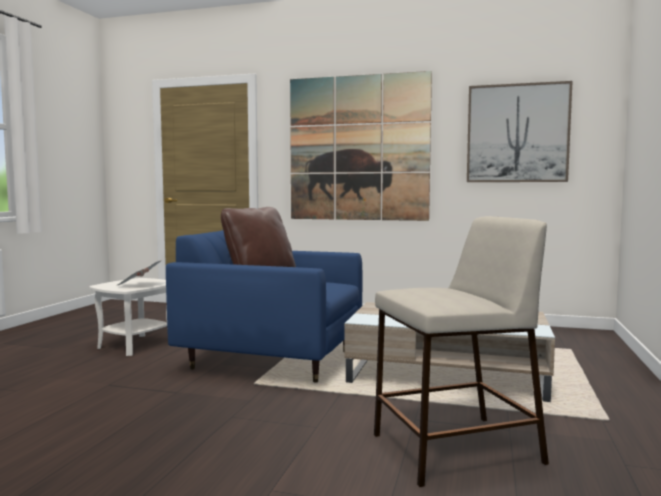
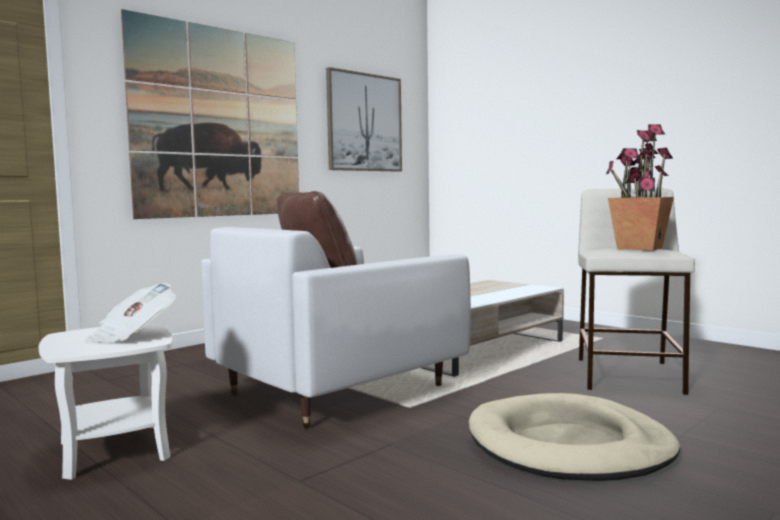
camera: 60 degrees left, 0 degrees up
blue armchair [166,230,362,383] -> white armchair [201,227,471,429]
none -> beige dog bed [469,393,680,481]
none -> potted plant [606,124,674,251]

